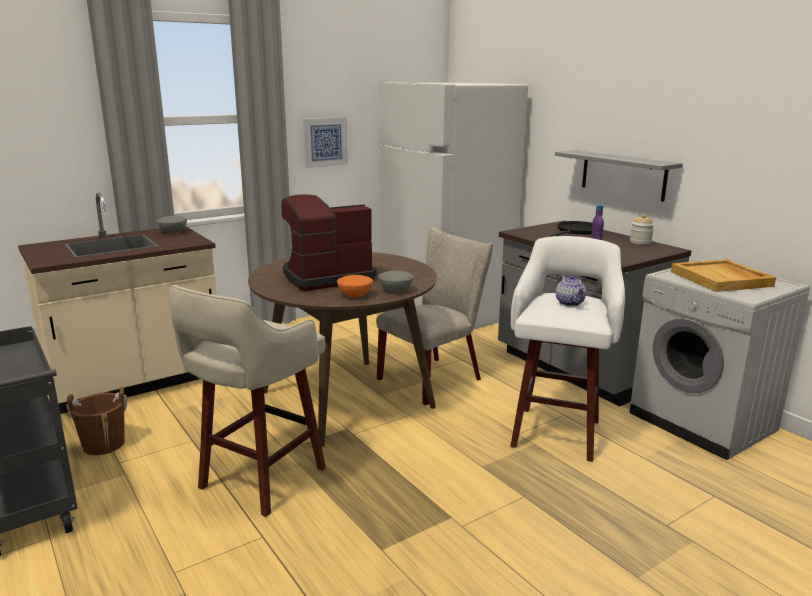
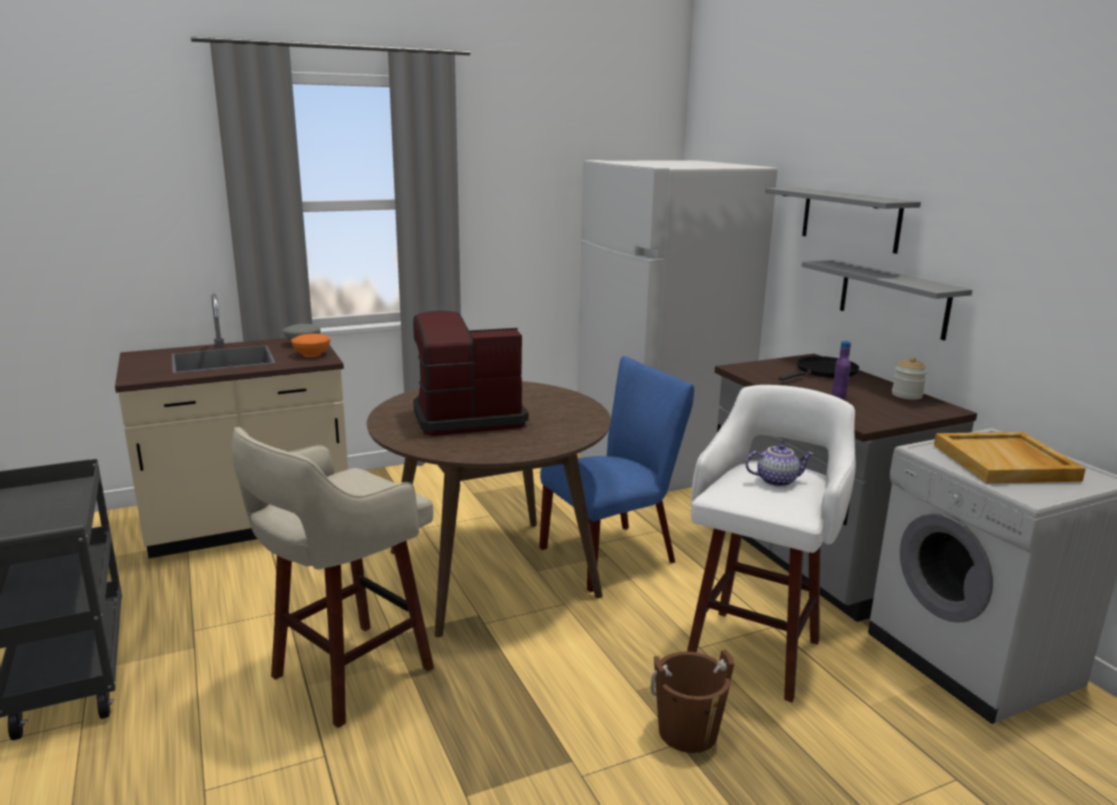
camera: 10 degrees right, 0 degrees up
brown bucket [67,387,127,455] -> brown bucket moved to [651,649,734,753]
picture [303,117,348,168] -> none
orange bowl [337,275,373,298] -> orange bowl moved to [291,333,330,357]
beige chair [376,227,493,406] -> blue chair [539,356,694,592]
grey bowl [378,270,413,293] -> none
teapot [556,275,586,306] -> teapot turned 90 degrees counterclockwise [745,444,813,487]
none -> grey shelf [765,187,921,254]

